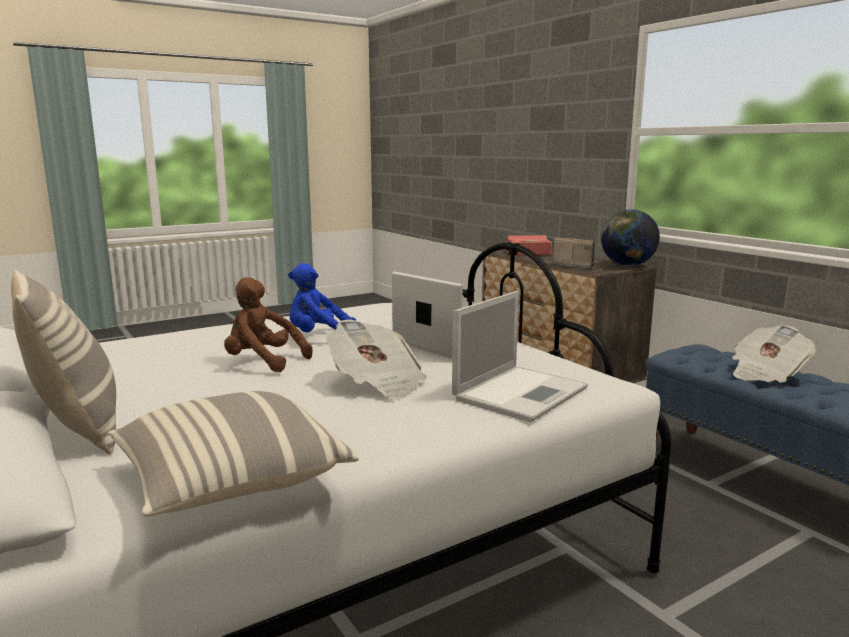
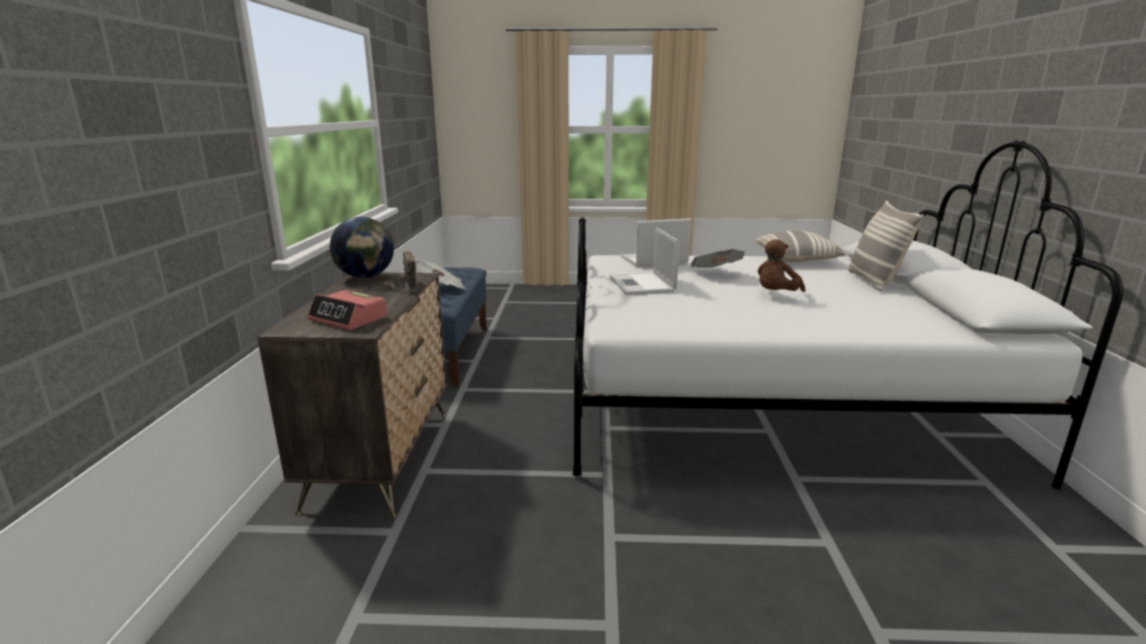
camera: 145 degrees left, 5 degrees up
brown plush toy [224,277,312,372] -> brown plush toy turned 75 degrees clockwise [758,239,805,292]
blue plush toy [288,263,356,333] -> none

